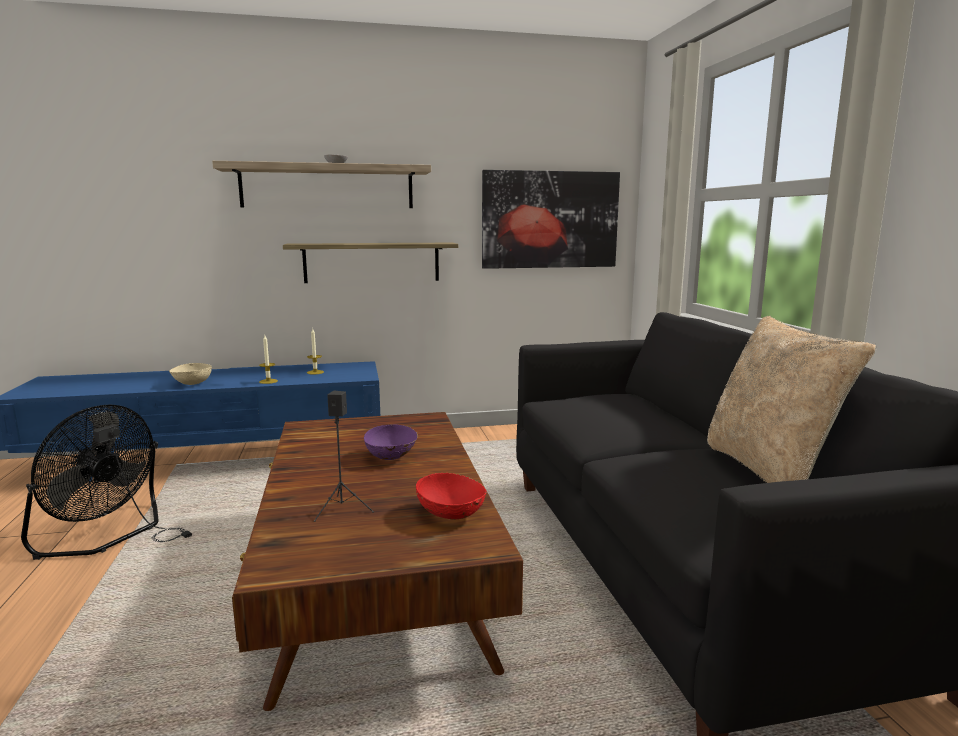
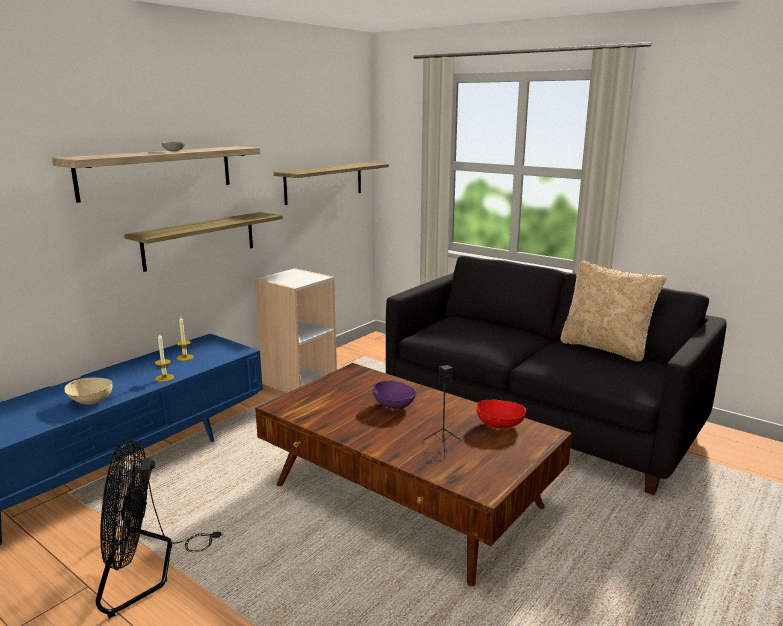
camera: 40 degrees left, 5 degrees up
picture [482,170,620,269] -> shelf [274,162,389,205]
none -> bookcase [254,268,337,393]

